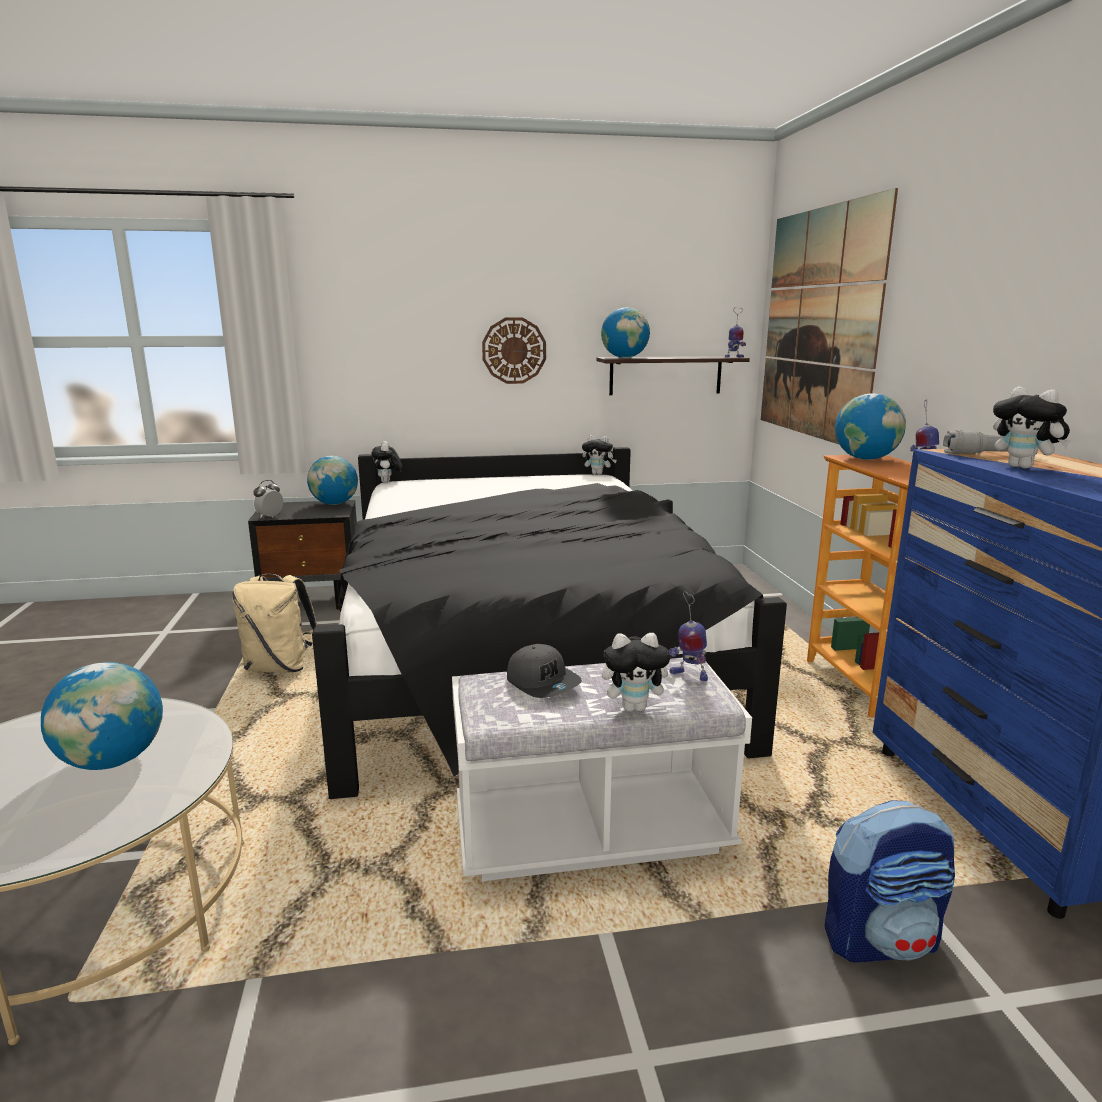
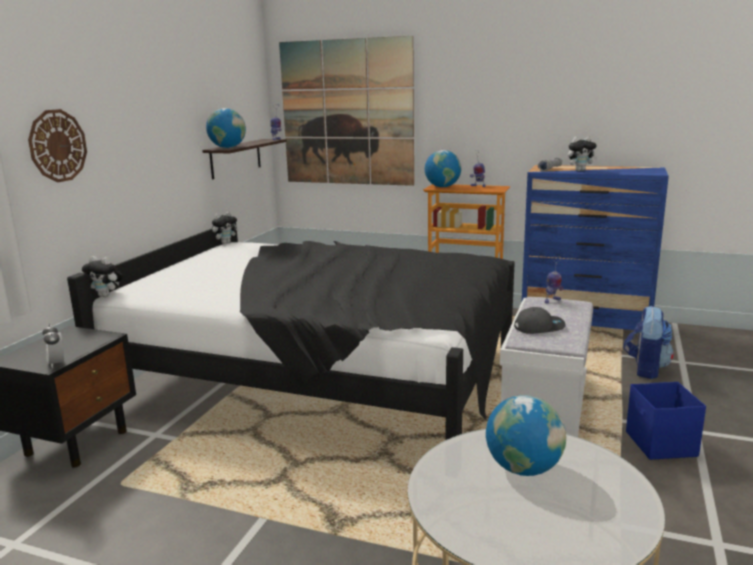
camera: 60 degrees left, 0 degrees up
beige backpack [232,574,318,672] -> none
globe [307,456,358,505] -> none
wall clock [482,317,546,384] -> wall clock moved to [28,109,87,182]
plush toy [602,633,677,712] -> none
none -> blue storage box [626,382,706,460]

